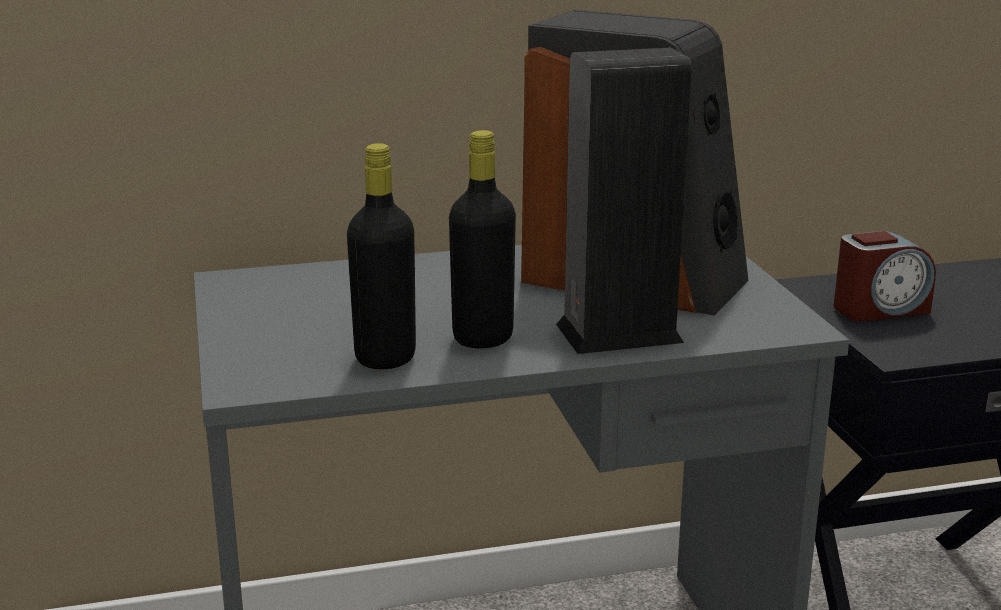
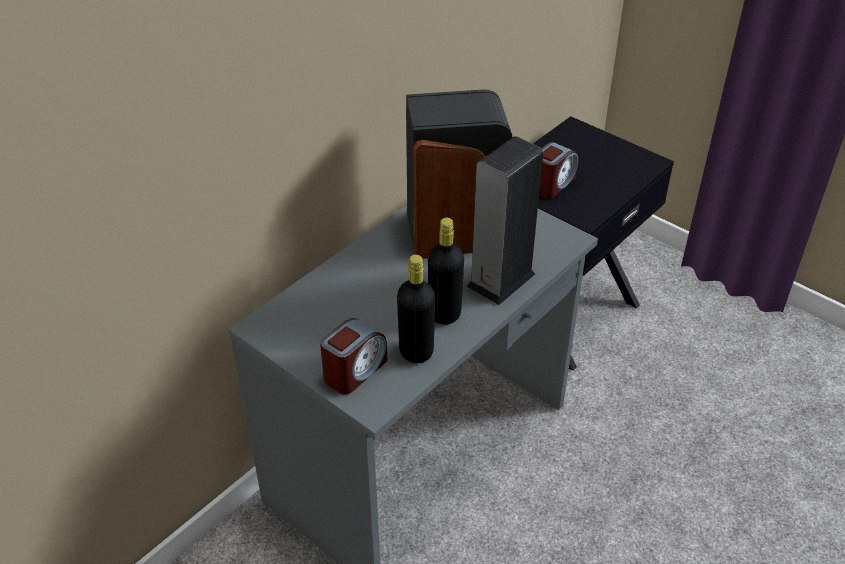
camera: 35 degrees left, 20 degrees up
none -> alarm clock [320,318,387,395]

